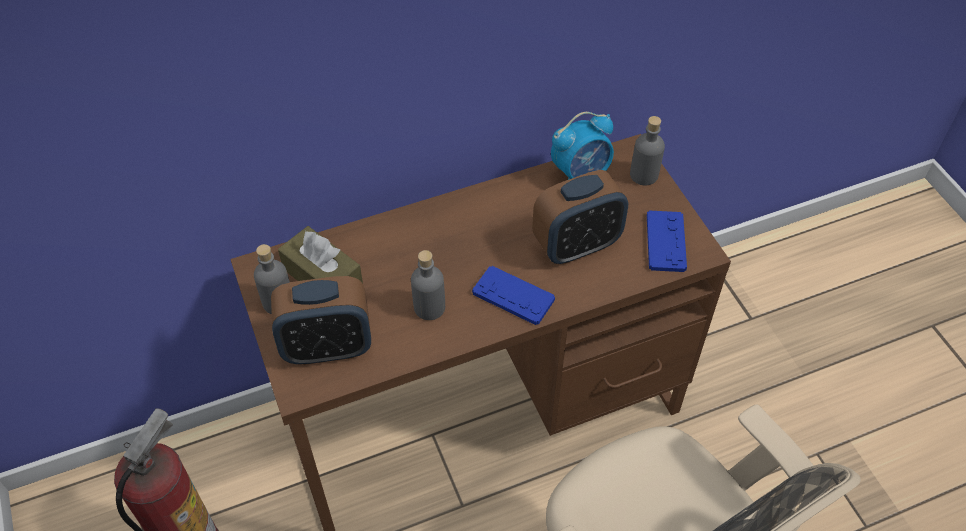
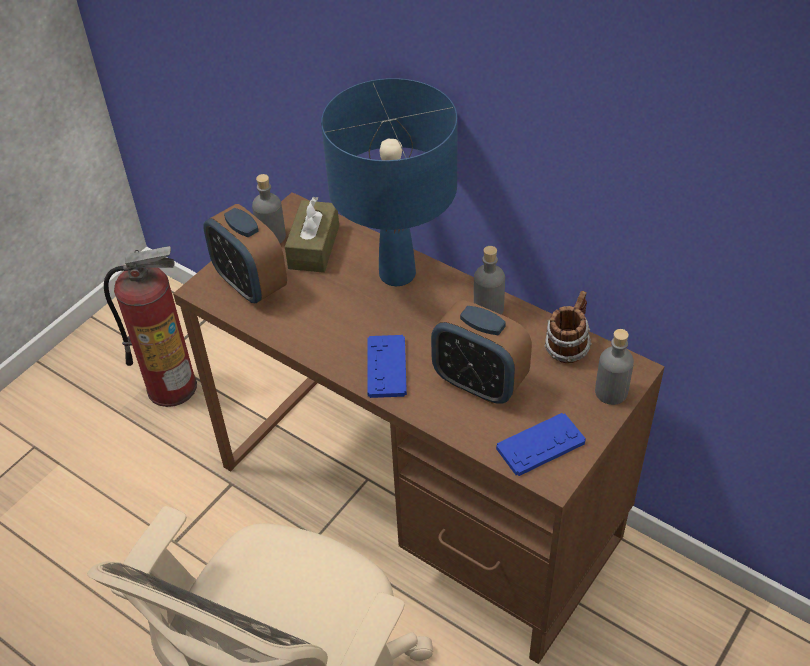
camera: 60 degrees right, 5 degrees down
grey bottle [411,250,445,320] -> grey bottle moved to [473,246,505,315]
alarm clock [551,112,614,180] -> mug [544,291,592,363]
none -> blue table lamp [321,78,458,286]

